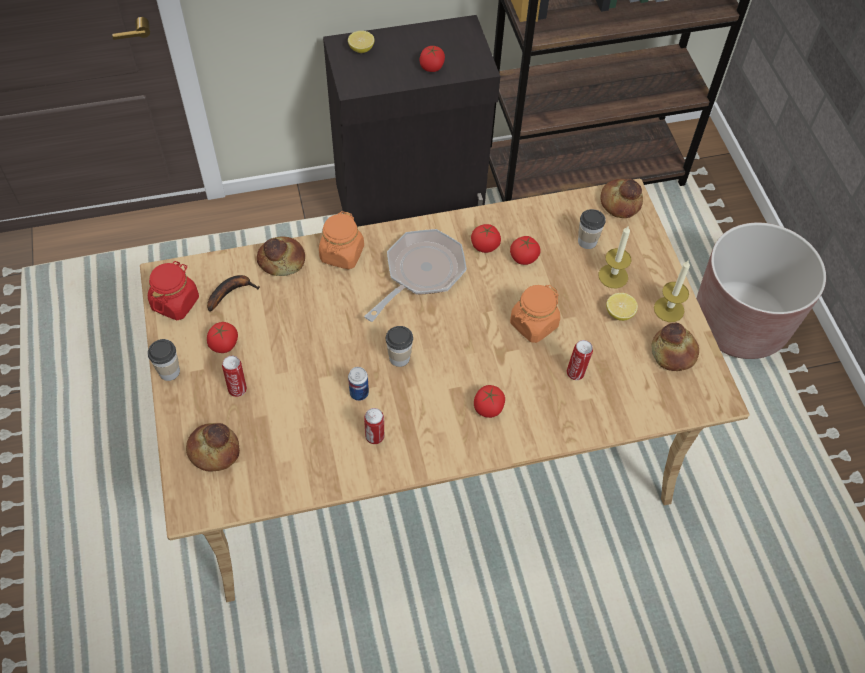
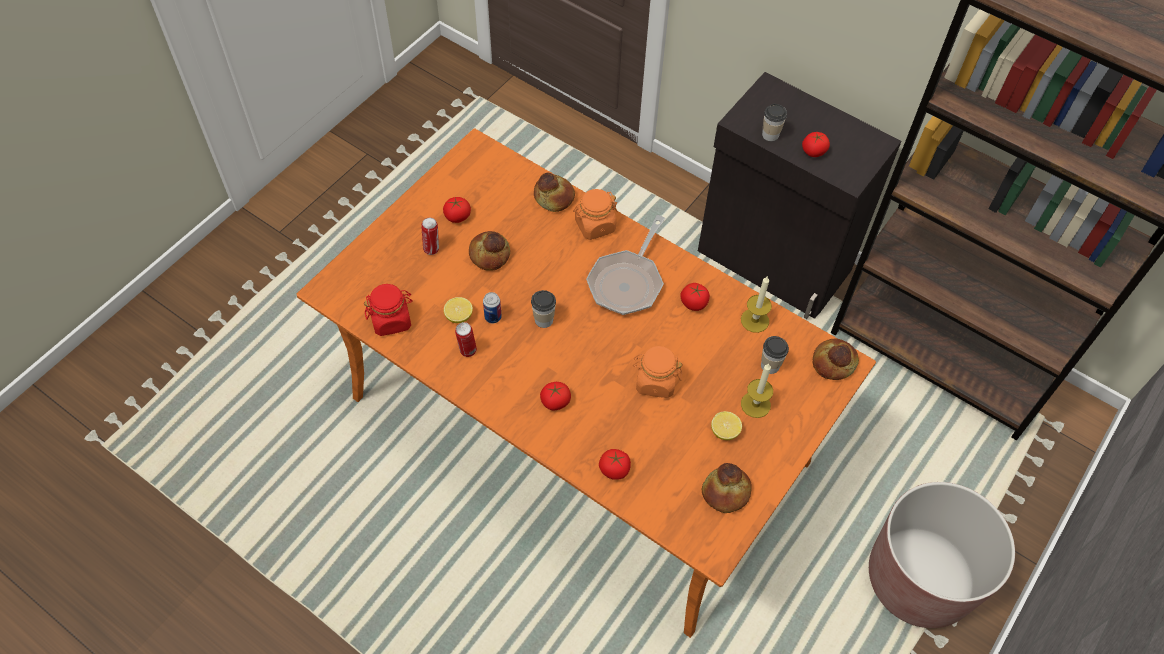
camera: 50 degrees right, 0 degrees up
beige dining table [140,178,750,602] -> orange dining table [297,129,876,638]
red jar [148,261,199,320] -> red jar moved to [364,284,413,336]
cup [148,339,180,381] -> cup moved to [762,104,787,141]
bread [186,423,240,472] -> bread moved to [469,231,510,271]
banana [207,275,260,312] -> none
lemon [348,31,374,53] -> lemon moved to [444,297,473,323]
frying pan [364,229,467,322] -> frying pan turned 120 degrees clockwise [586,215,665,315]
tomato [510,236,541,265] -> tomato moved to [599,449,631,480]
can [567,340,593,380] -> none
candle [654,260,690,322] -> candle moved to [741,277,772,333]

